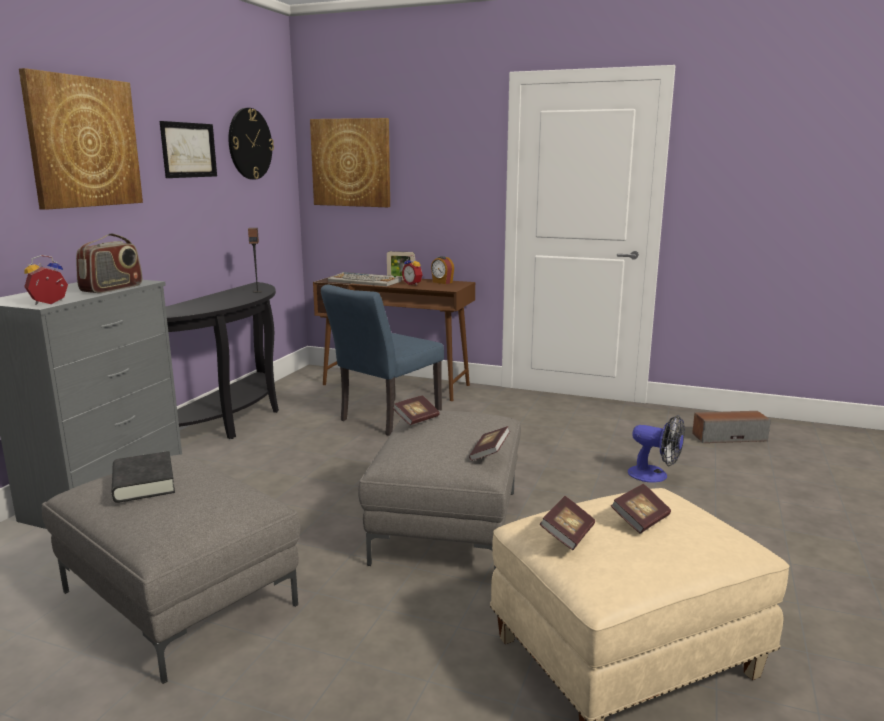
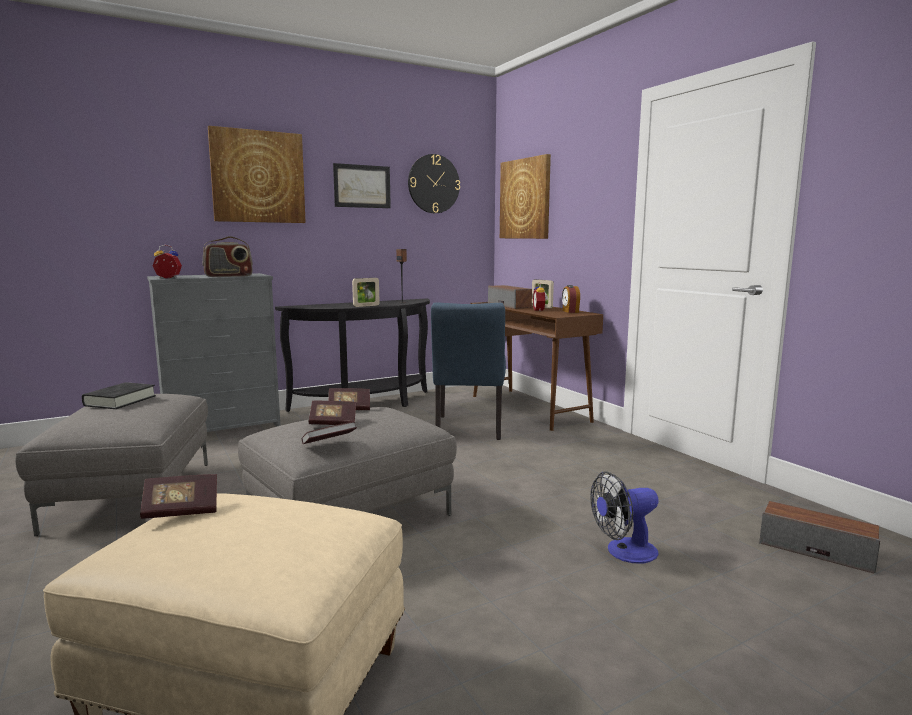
camera: 40 degrees right, 5 degrees down
blue chair [321,285,444,436] -> blue chair turned 75 degrees counterclockwise [431,302,506,440]
keyboard [328,272,401,286] -> speaker [488,285,532,309]
book [611,484,671,533] -> book moved to [309,401,356,425]
fan [628,415,685,483] -> fan turned 90 degrees clockwise [590,471,659,564]
none -> picture frame [352,278,380,307]

